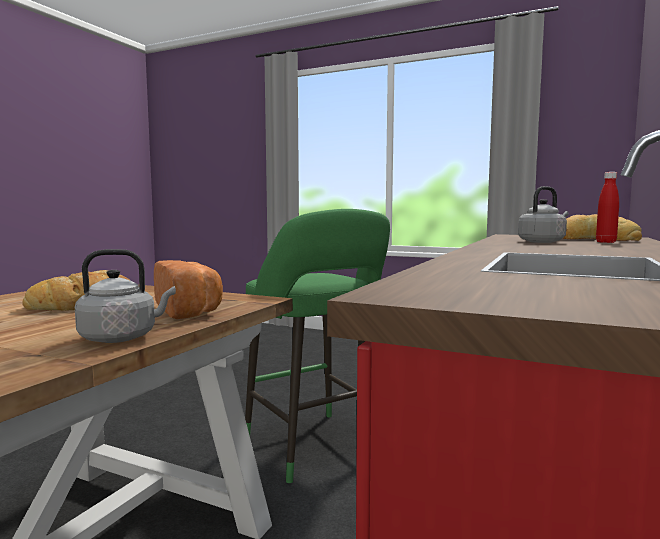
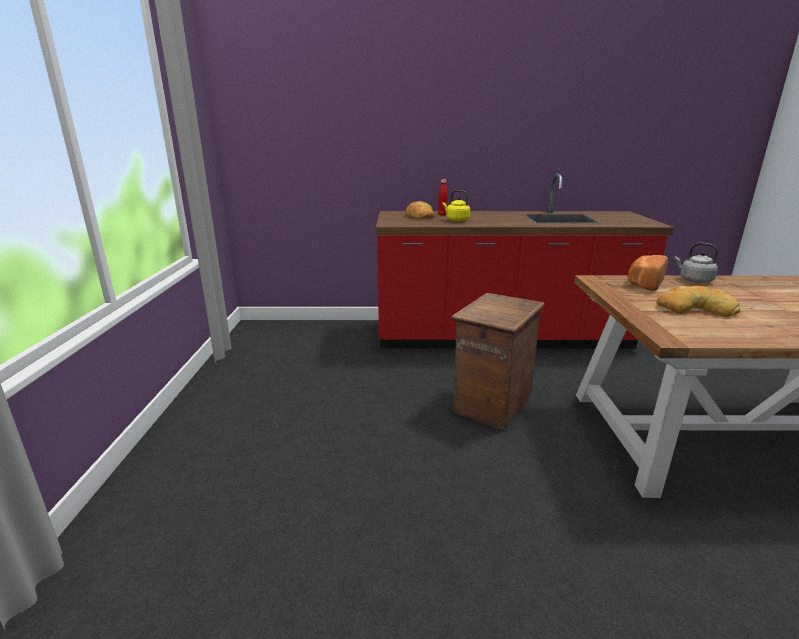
camera: 115 degrees left, 15 degrees up
green stool [245,209,390,483] -> crate [451,293,545,430]
grey kettle [518,186,569,243] -> yellow kettle [442,190,470,222]

